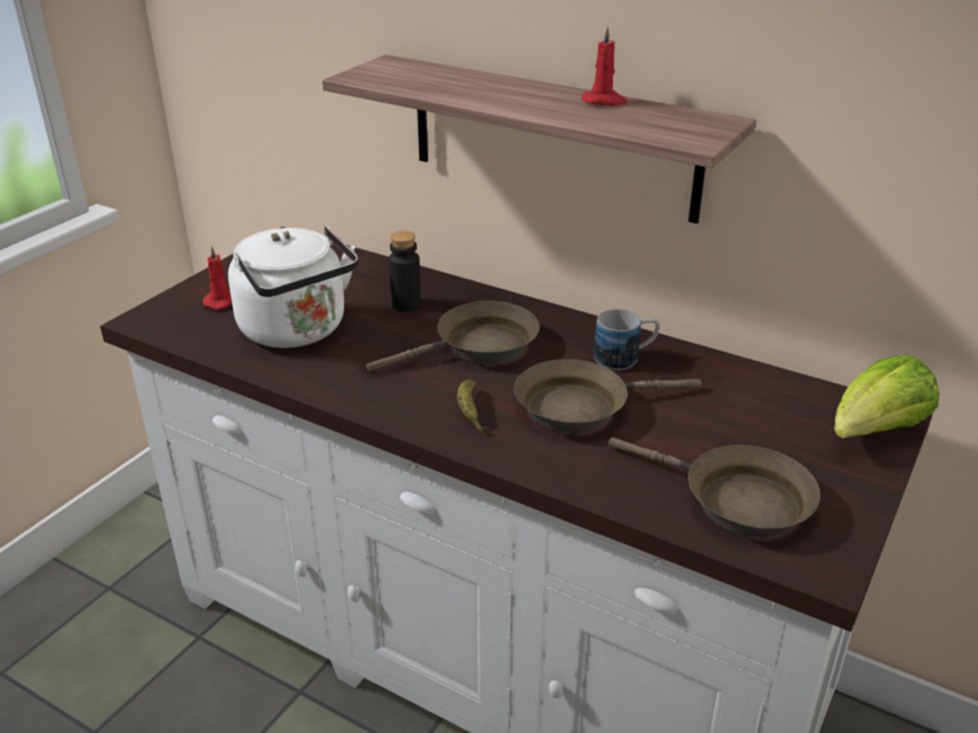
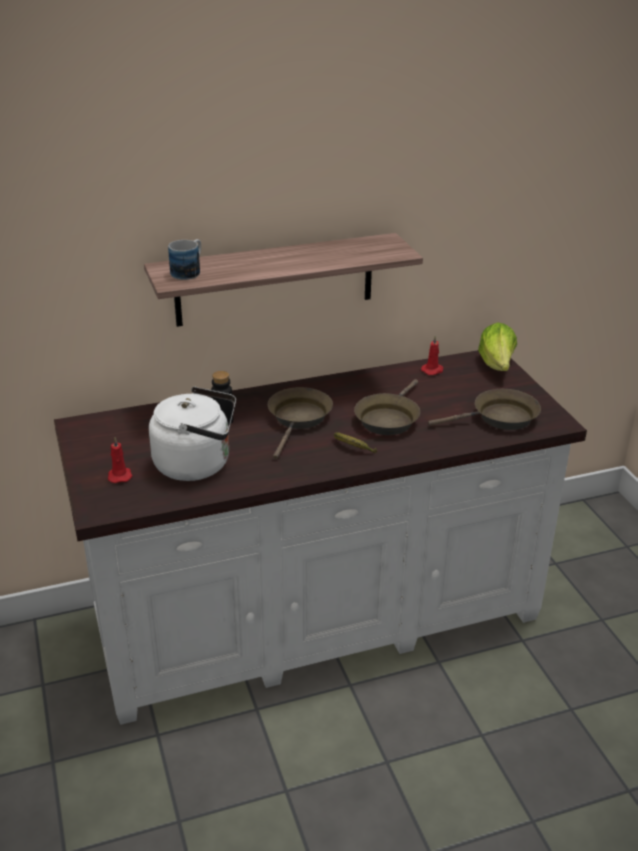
camera: 50 degrees left, 0 degrees up
red candle [582,26,628,106] -> red candle moved to [421,335,443,375]
mug [594,309,660,370] -> mug moved to [168,239,201,280]

